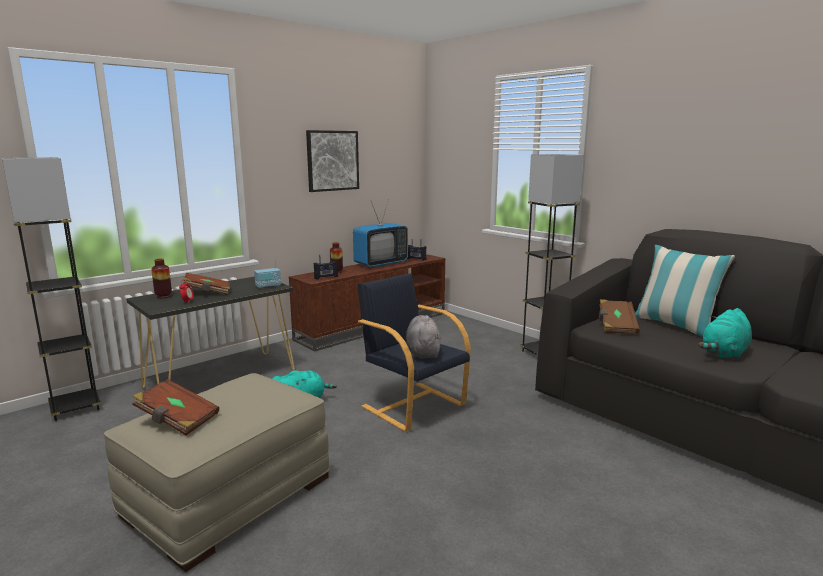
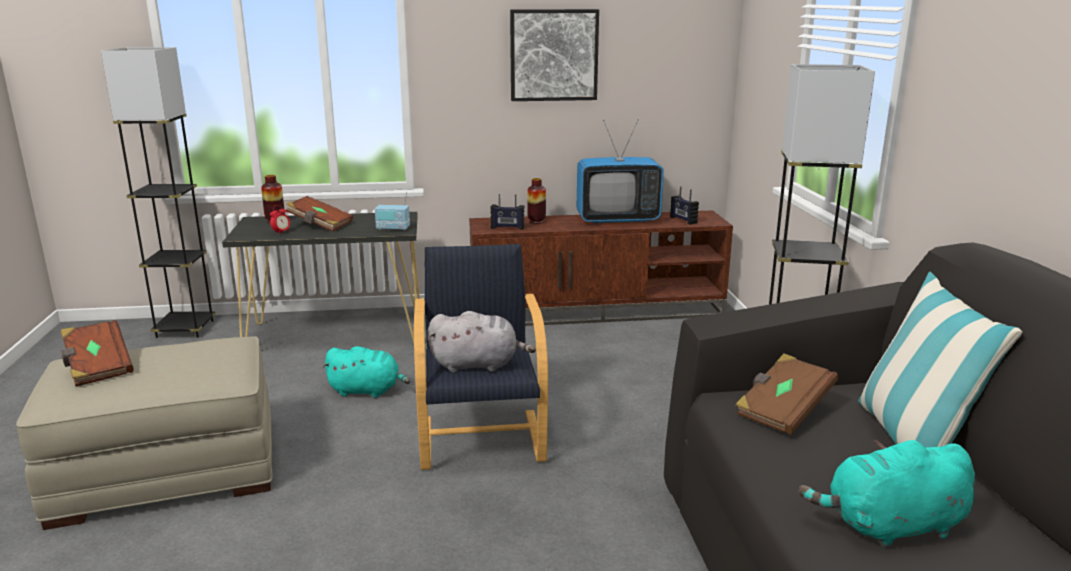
camera: 35 degrees right, 5 degrees up
grey plush toy [406,315,441,358] -> grey plush toy turned 60 degrees clockwise [428,311,536,373]

